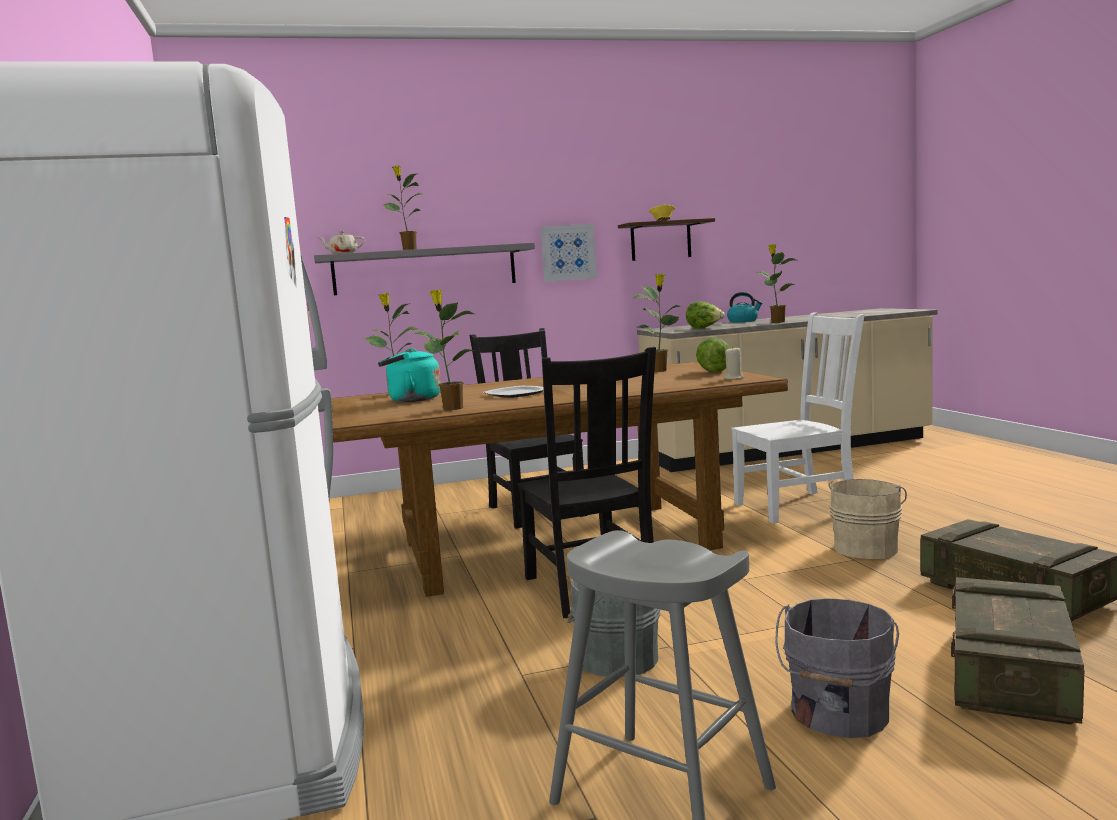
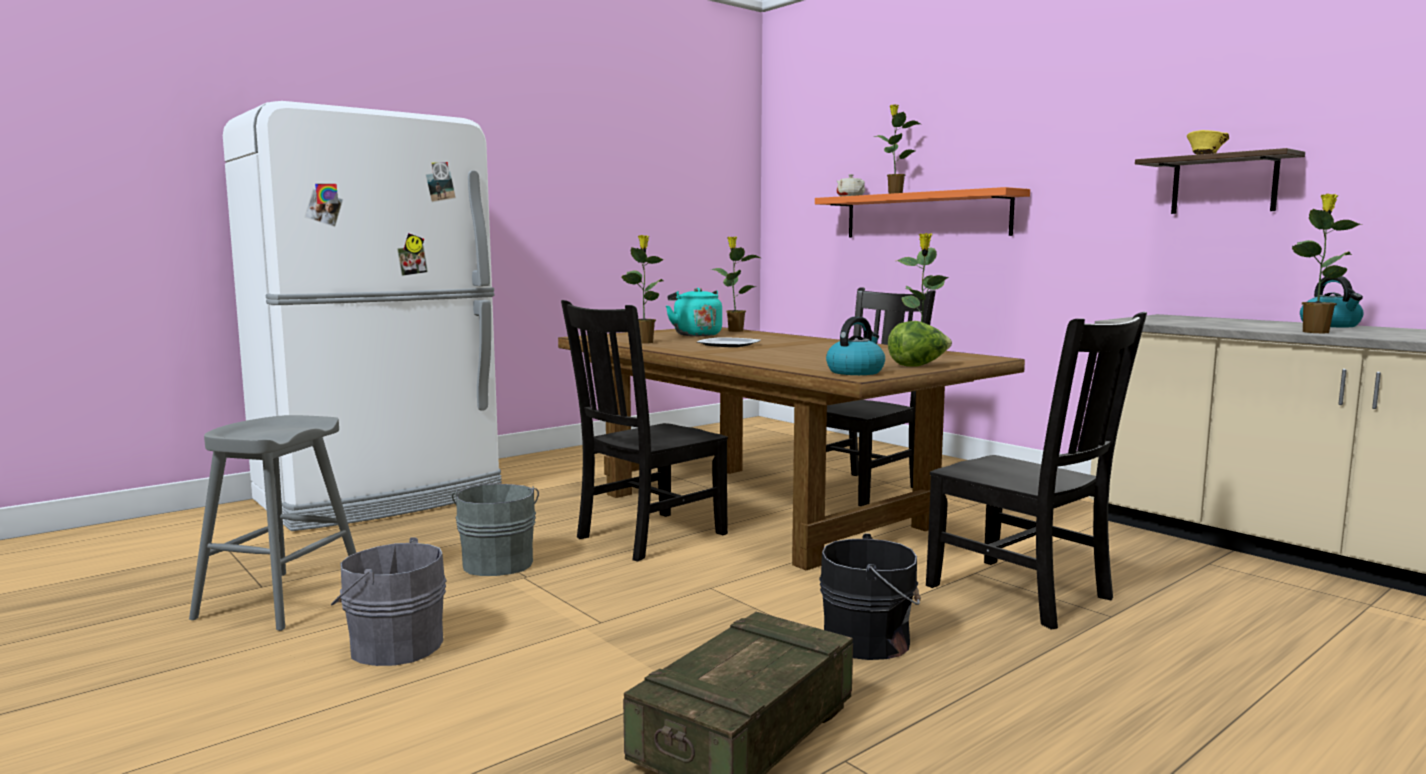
camera: 65 degrees right, 0 degrees up
grey shelf [314,243,535,295] -> orange shelf [815,187,1030,237]
picture [541,224,597,282] -> none
lettuce [686,301,725,328] -> none
beige candle [724,346,744,379] -> kettle [826,316,885,375]
white chair [731,312,865,524] -> black chair [926,312,1147,630]
beige bucket [828,479,907,559] -> black bucket [819,534,921,660]
crate [951,577,1084,725] -> none

